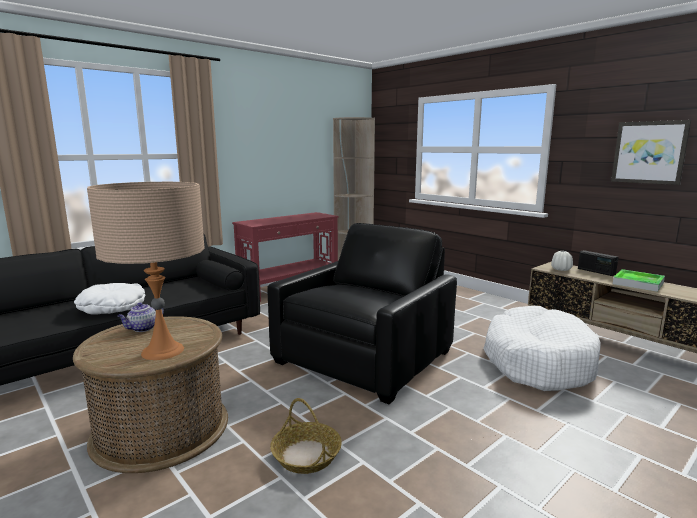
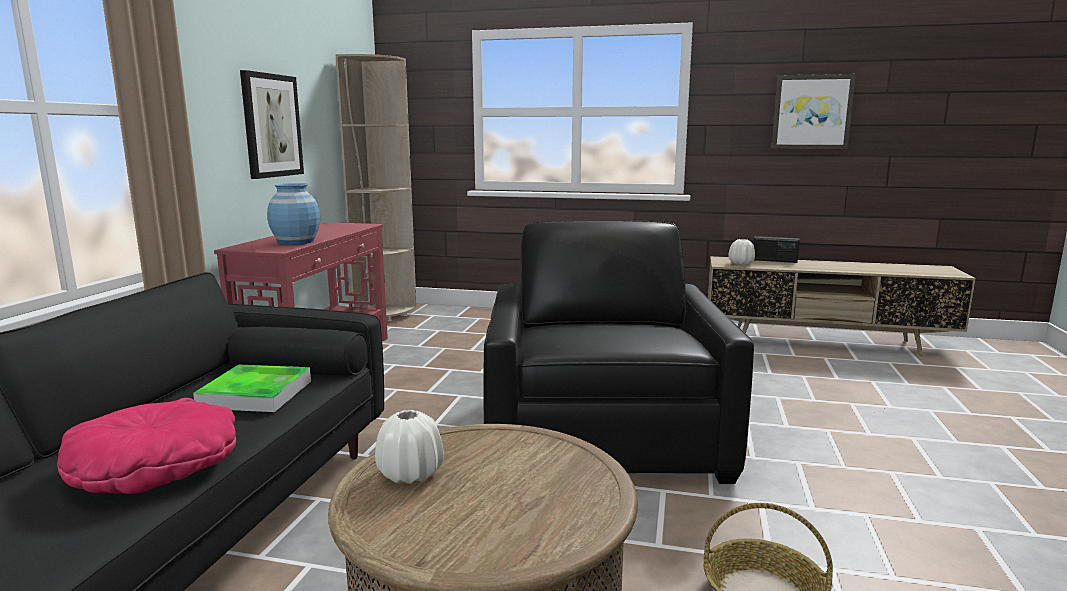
camera: 35 degrees left, 0 degrees up
white pillow [74,283,145,315] -> pink pillow [57,398,236,494]
beige table lamp [87,182,204,360] -> none
teapot [117,303,164,332] -> white vase [375,410,444,484]
white dog bed [483,306,601,391] -> none
tray [613,269,665,292] -> tray moved to [193,364,311,412]
none -> picture [240,70,304,179]
none -> blue vase [267,183,320,245]

